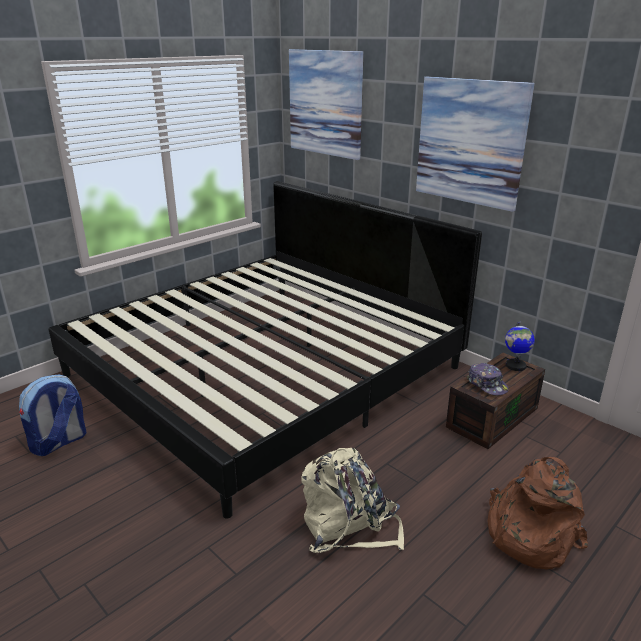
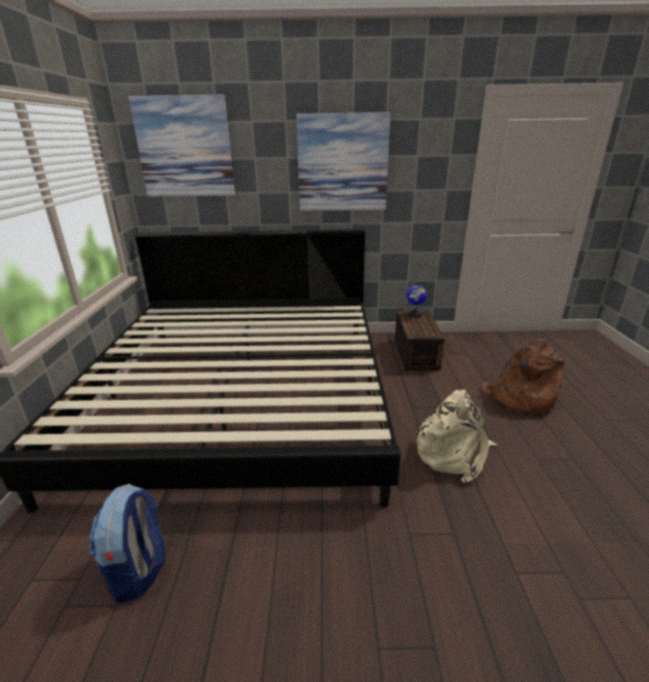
camera: 45 degrees left, 0 degrees up
cap [467,363,509,396] -> none

